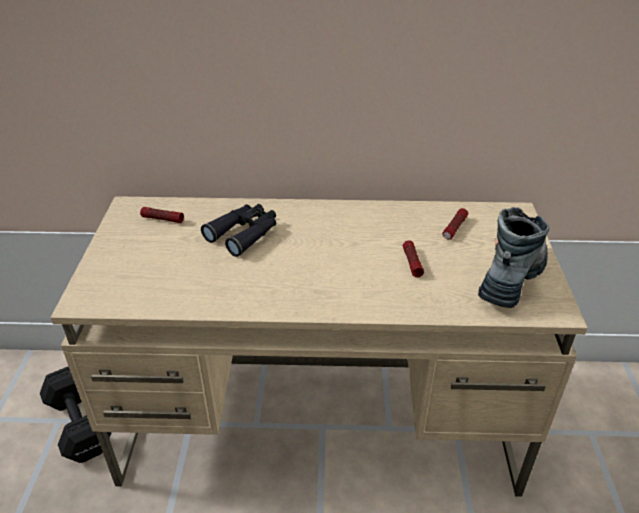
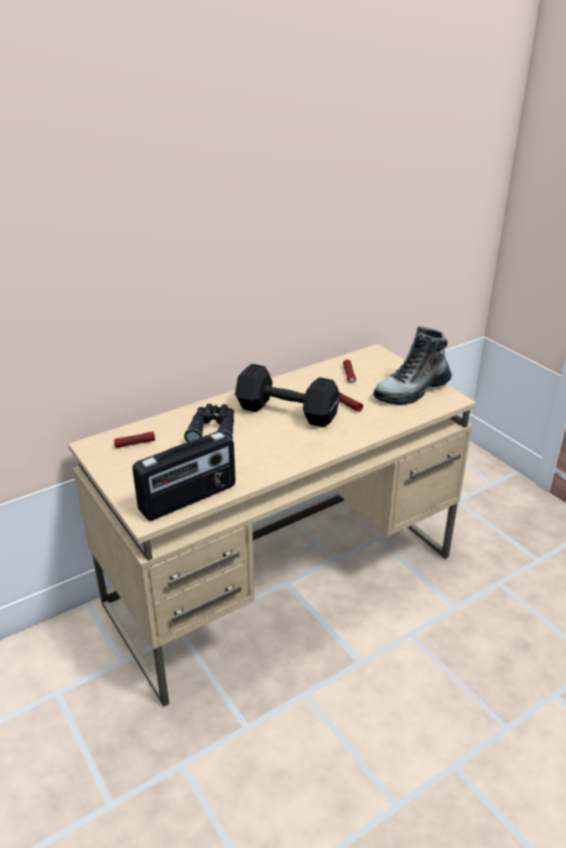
camera: 35 degrees left, 5 degrees down
black dumbbell [40,366,111,463] -> black dumbbell moved to [235,364,340,427]
boot [478,207,549,308] -> boot turned 120 degrees counterclockwise [373,326,452,405]
none -> radio [132,431,236,521]

